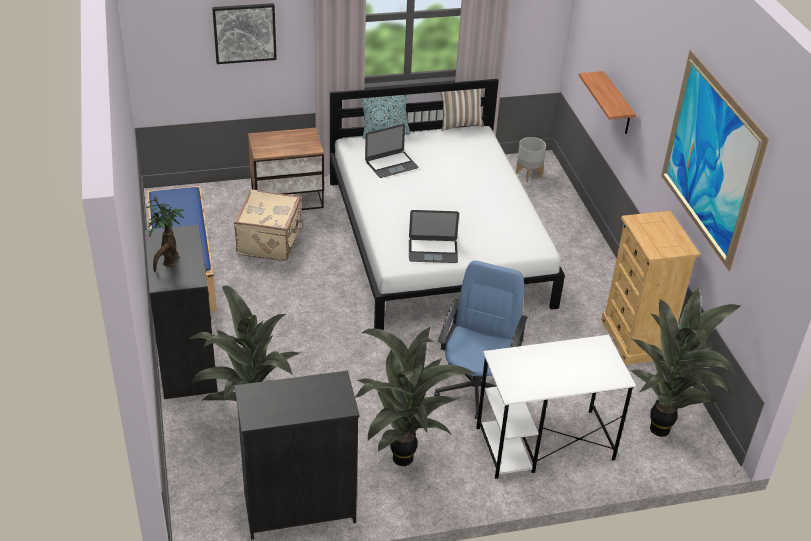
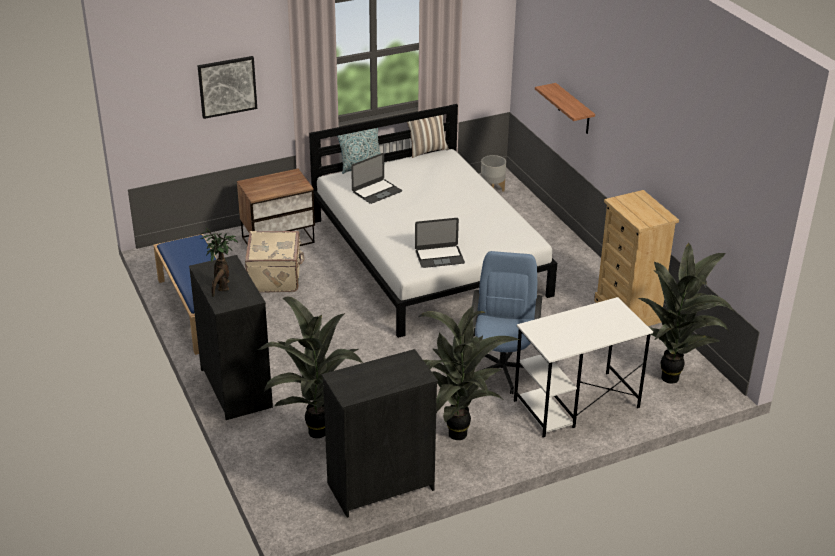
camera: 10 degrees left, 5 degrees down
picture [661,50,769,271] -> none

